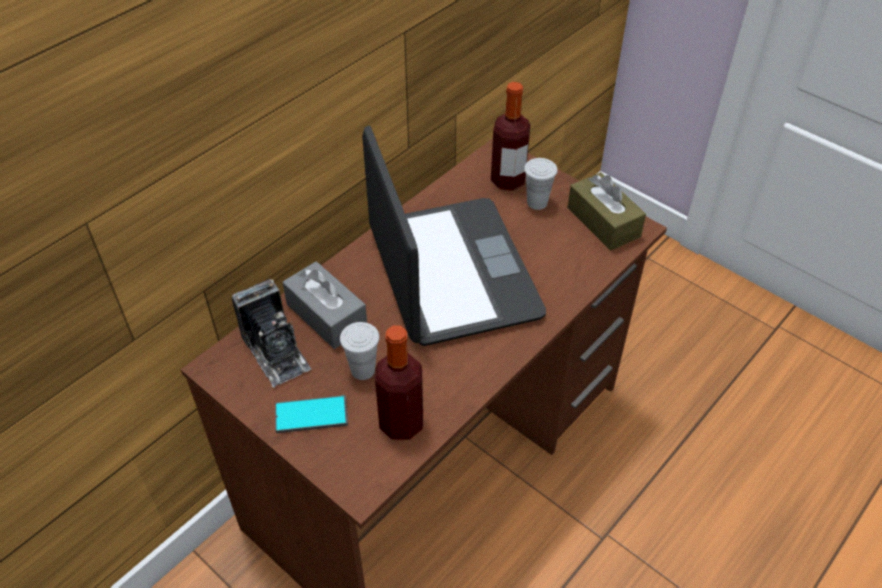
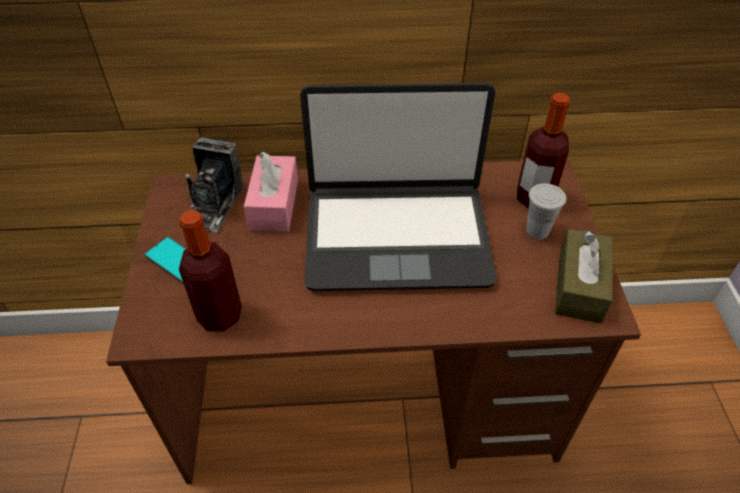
camera: 45 degrees right, 0 degrees up
grey tissue box [282,261,367,349] -> pink tissue box [244,152,298,231]
white cup [340,322,380,380] -> none
laptop [362,125,546,346] -> laptop turned 60 degrees clockwise [300,83,497,291]

